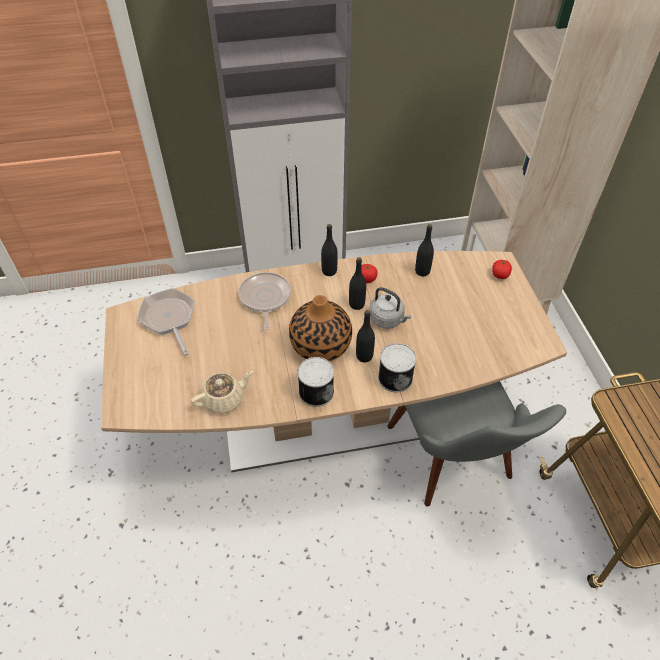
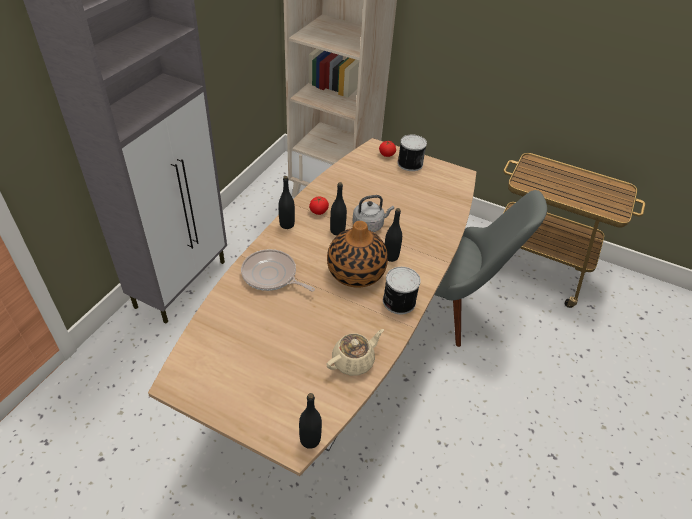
camera: 55 degrees left, 5 degrees down
frying pan [137,288,194,356] -> none
beige teapot [191,371,253,414] -> beige teapot turned 45 degrees clockwise [326,329,384,376]
can [378,343,416,392] -> can moved to [398,134,427,171]
black bottle [415,224,434,276] -> black bottle moved to [299,393,322,449]

